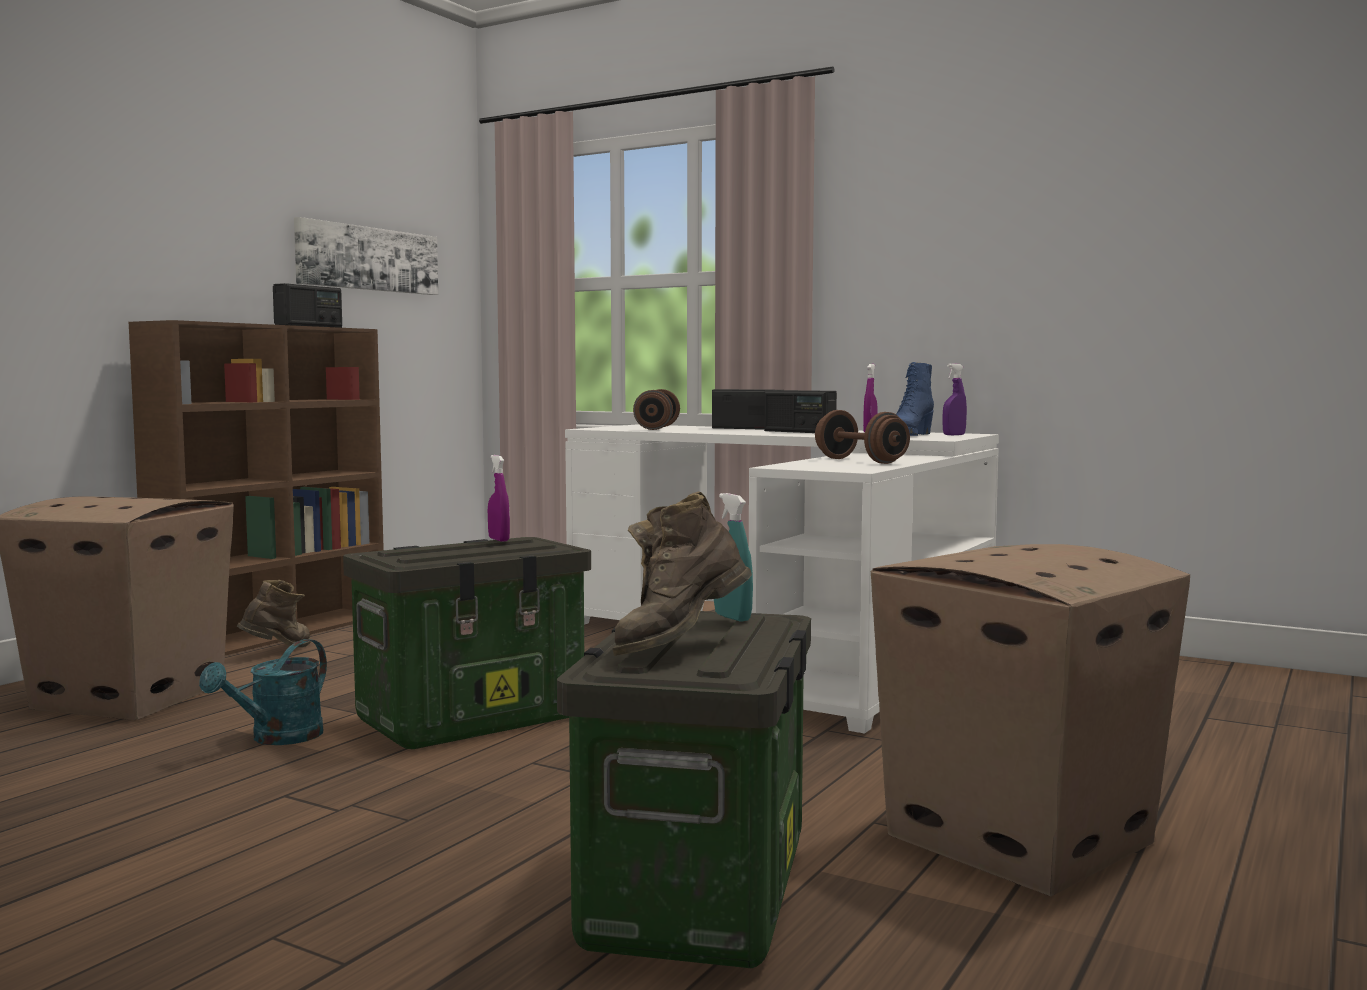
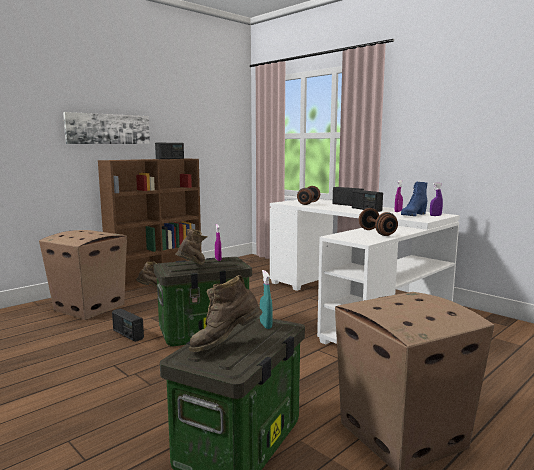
camera: 15 degrees right, 5 degrees up
turquoise watering can [199,639,327,745] -> radio [112,308,144,342]
picture [294,217,438,295] -> picture moved to [63,112,150,144]
none -> brown boot [175,229,208,265]

